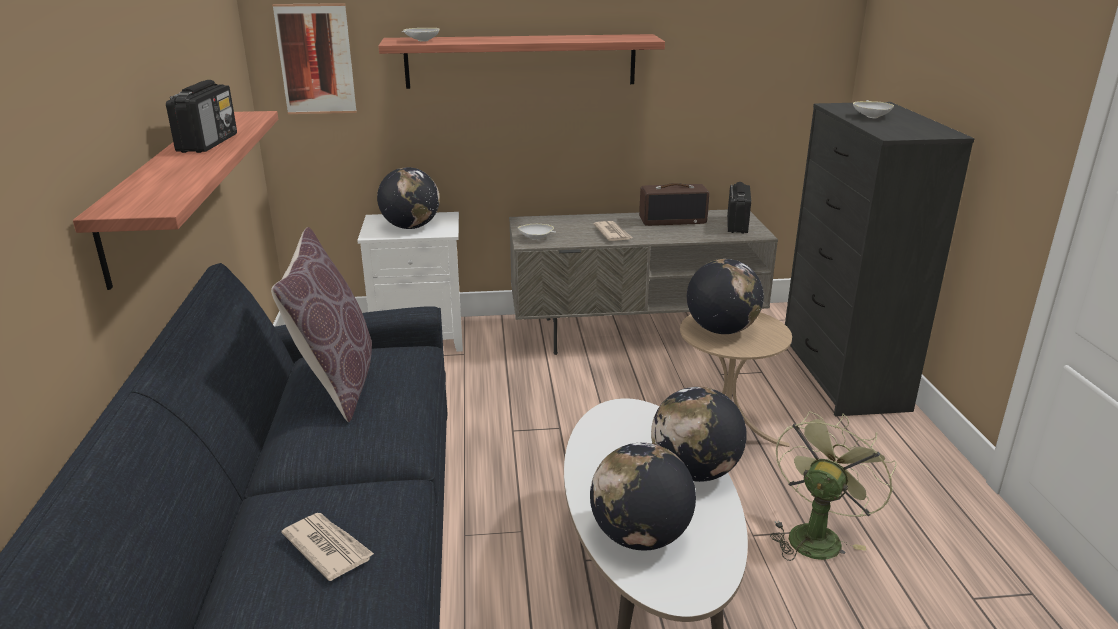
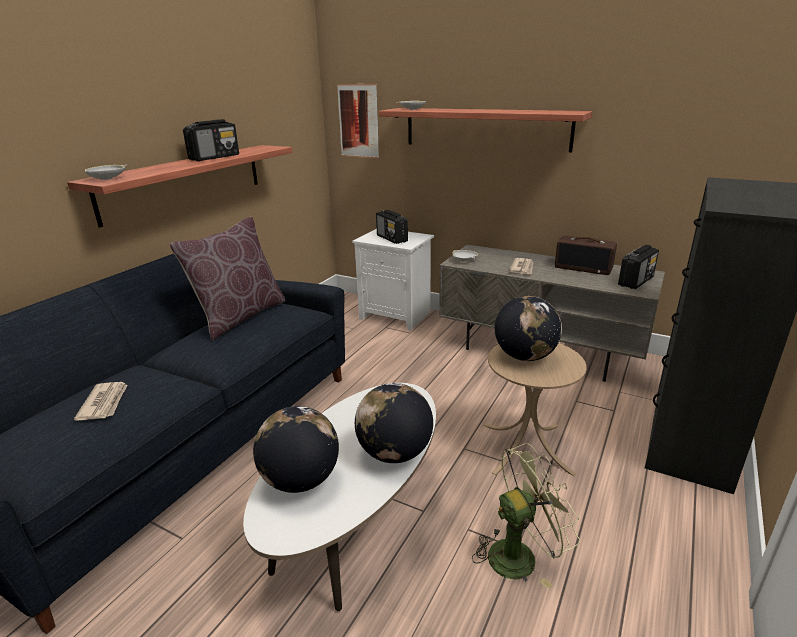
camera: 35 degrees right, 0 degrees up
globe [377,167,440,229] -> radio [376,210,408,244]
white bowl [853,100,894,118] -> white bowl moved to [85,165,127,180]

